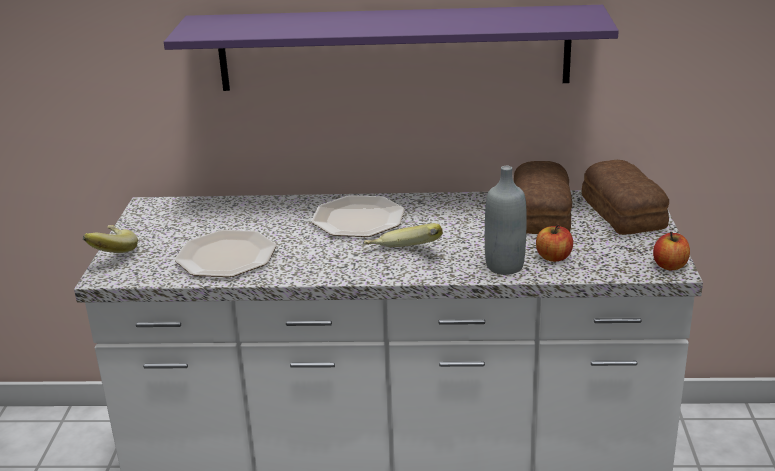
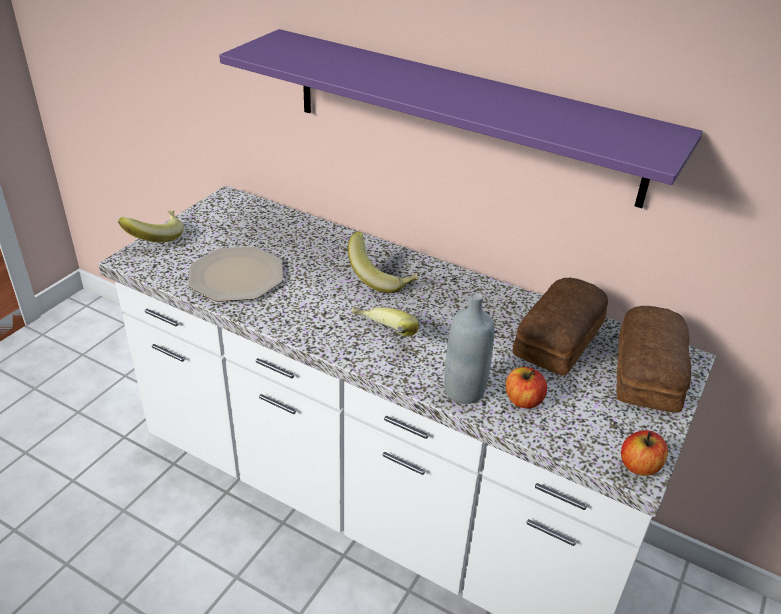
camera: 25 degrees right, 10 degrees up
plate [311,195,405,237] -> banana [348,232,419,293]

